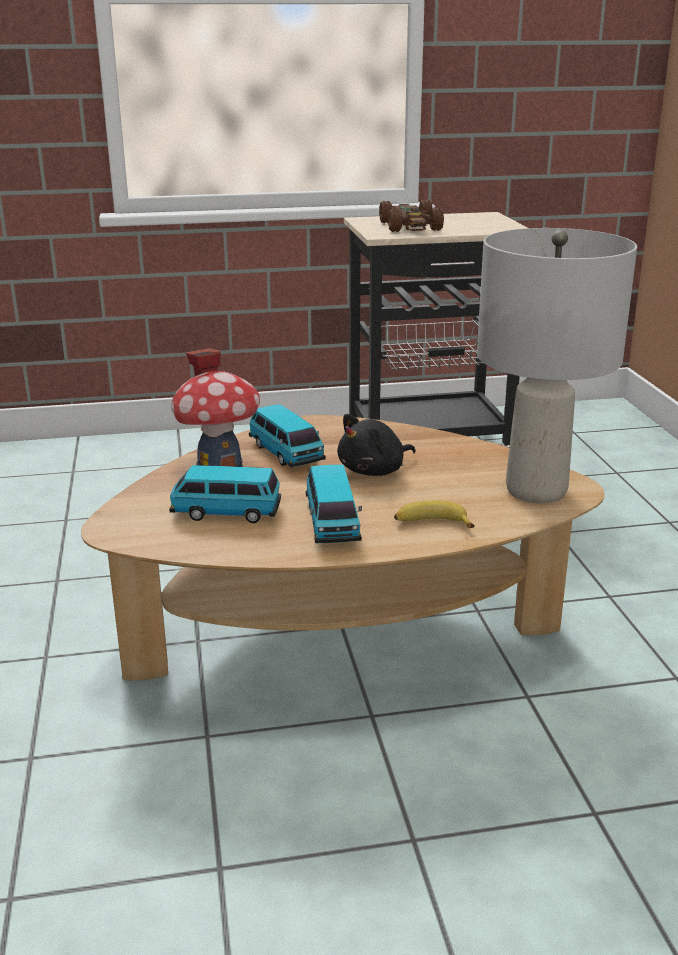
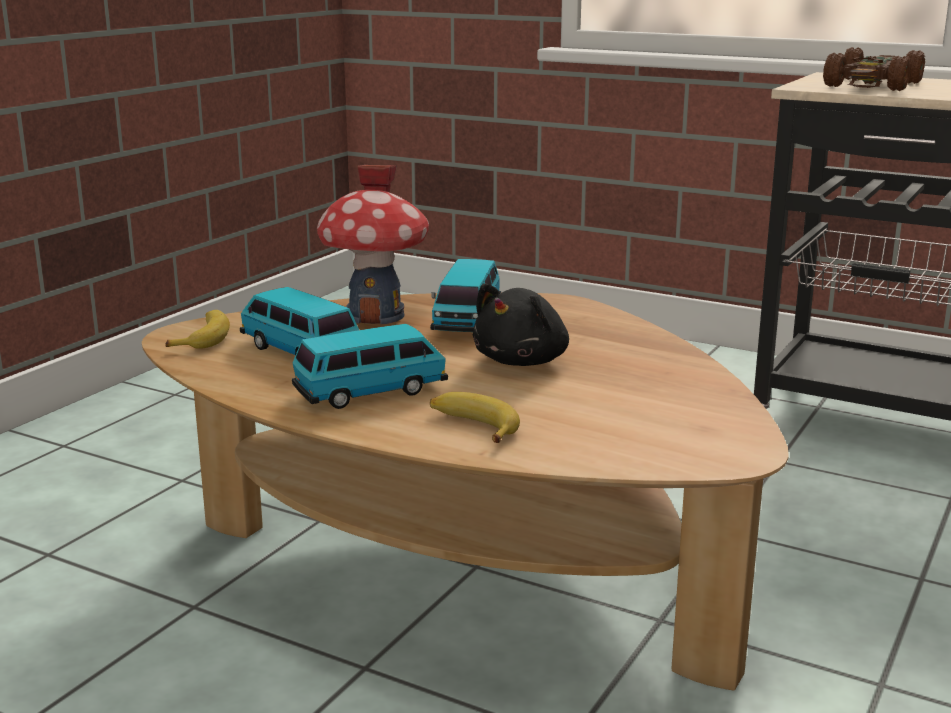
camera: 40 degrees right, 5 degrees down
toy car [306,465,362,543] -> toy car turned 150 degrees counterclockwise [292,324,448,409]
black plush toy [337,414,416,476] -> black plush toy turned 60 degrees counterclockwise [473,283,569,366]
grey table lamp [477,228,637,504] -> none
none -> banana [165,310,230,349]

